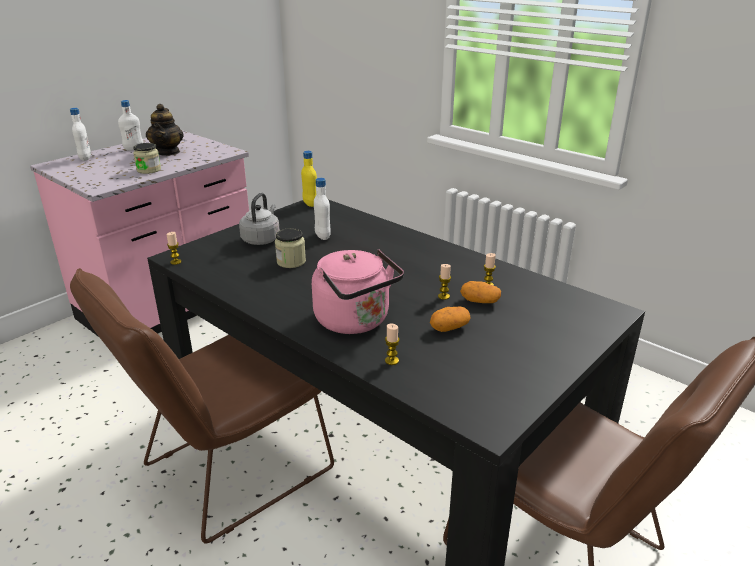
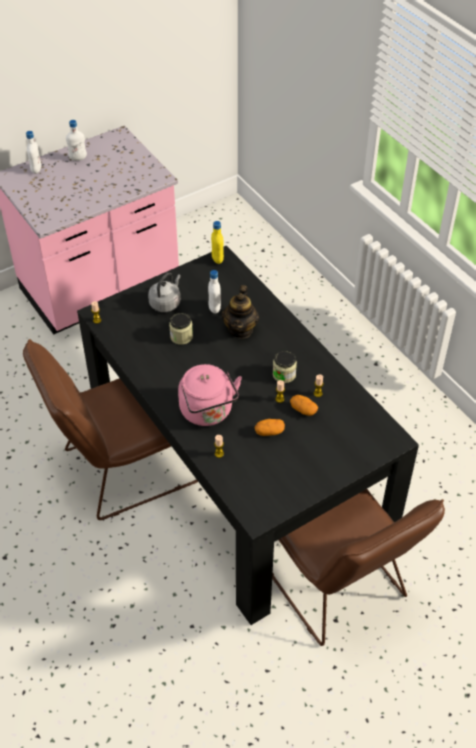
camera: 15 degrees right, 20 degrees up
jar [133,143,161,174] -> jar moved to [273,351,297,383]
teapot [146,104,184,156] -> teapot moved to [221,285,259,339]

